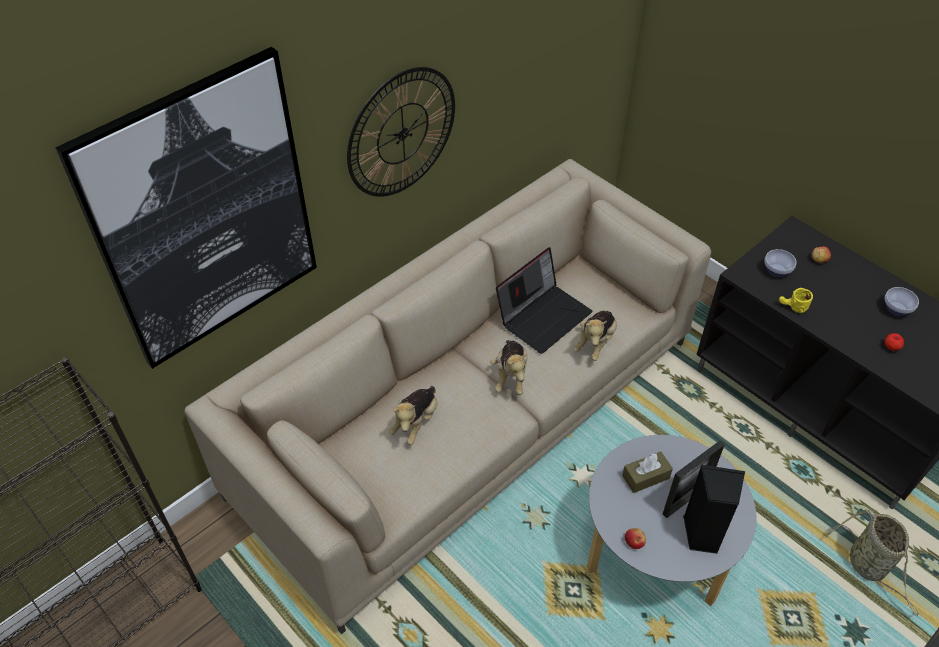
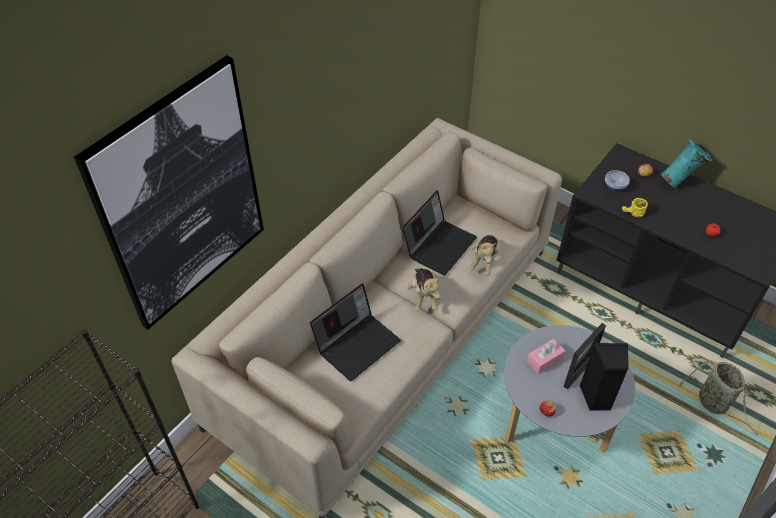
camera: 10 degrees left, 0 degrees up
wall clock [347,67,455,197] -> none
plush toy [389,386,438,445] -> laptop [310,284,401,381]
brown tissue box [622,452,673,493] -> pink tissue box [527,339,566,374]
bowl [885,287,919,316] -> none
none -> turquoise vase [661,139,712,188]

